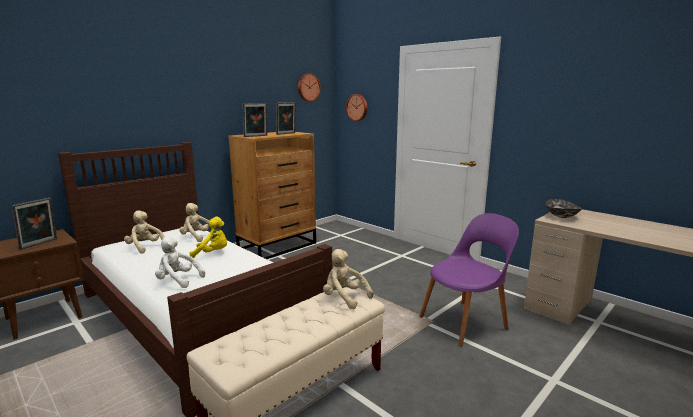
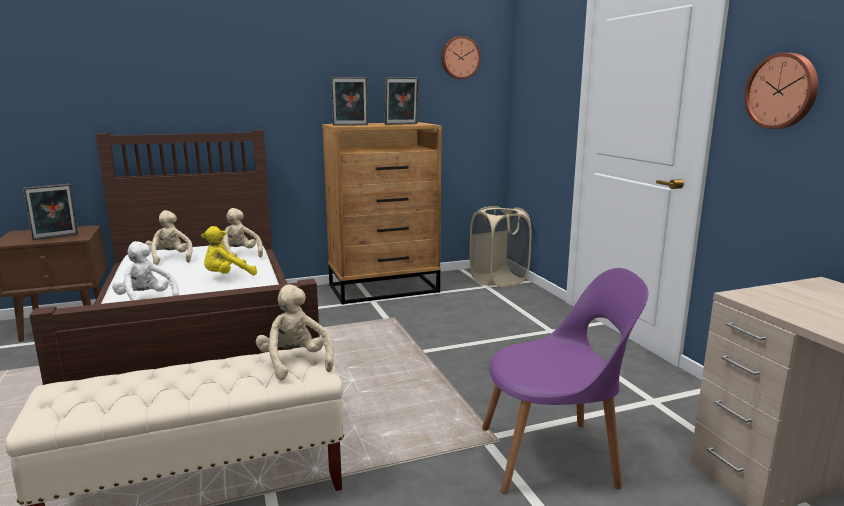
camera: 25 degrees right, 0 degrees up
yellow plush toy [189,217,227,258] -> yellow plush toy turned 120 degrees clockwise [201,226,257,275]
wall clock [346,94,367,121] -> wall clock moved to [744,53,818,129]
bowl [545,199,582,218] -> none
none -> beige laundry basket [470,206,531,287]

